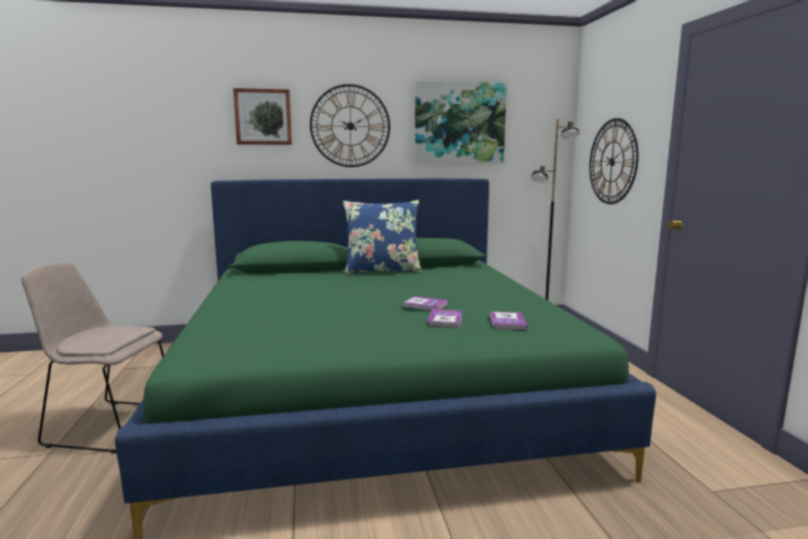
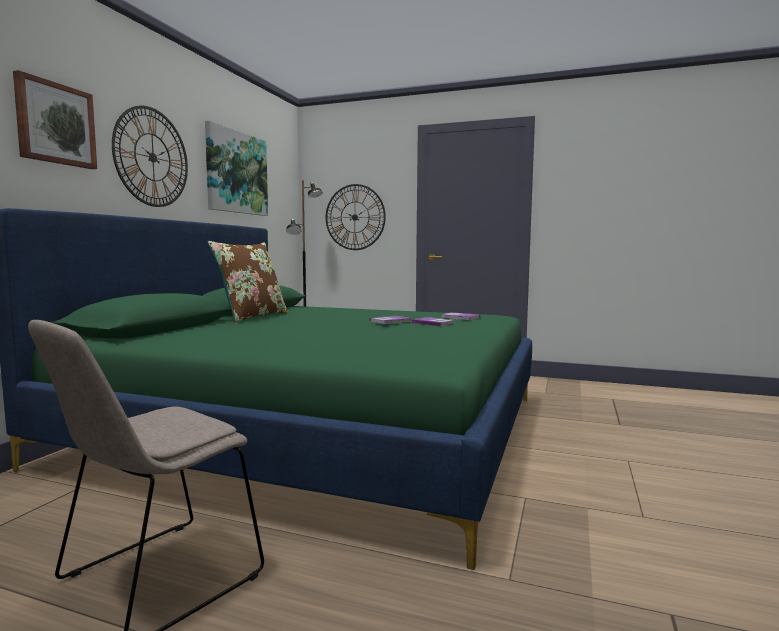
camera: 60 degrees left, 5 degrees down
blue pillow [343,200,422,275] -> brown pillow [208,241,288,323]

